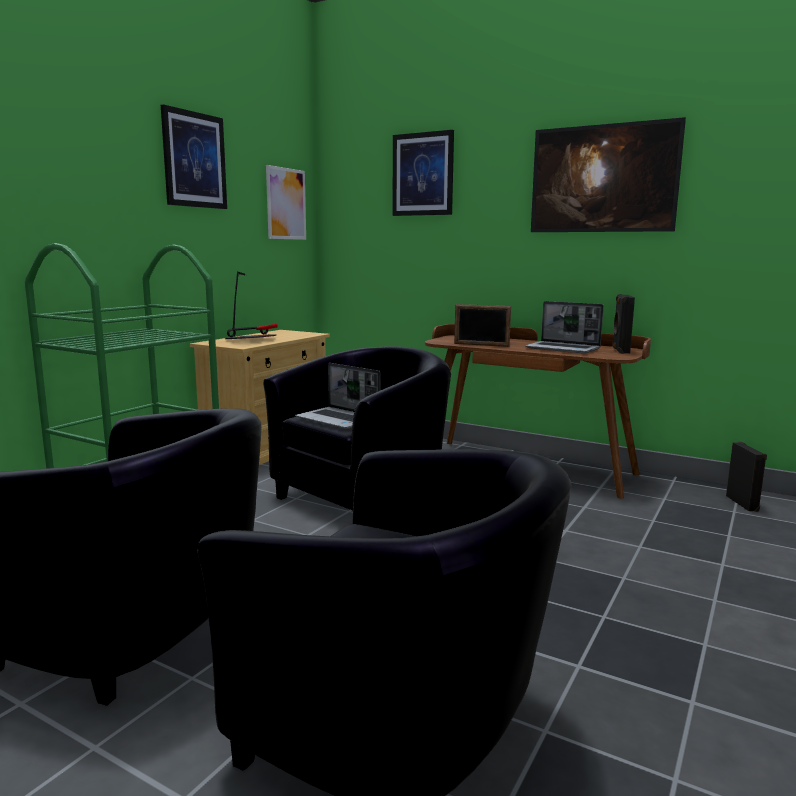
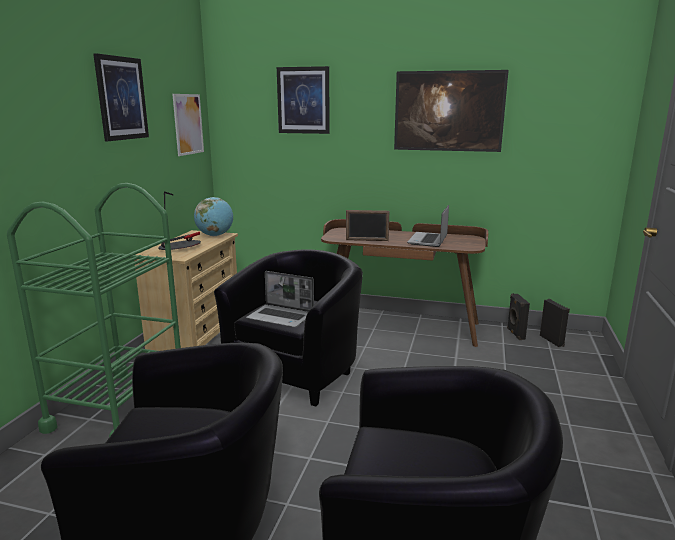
camera: 15 degrees left, 5 degrees up
laptop [525,301,604,354] -> laptop turned 90 degrees clockwise [407,205,449,247]
black speaker [612,294,635,354] -> black speaker moved to [507,293,530,340]
none -> globe [194,197,233,236]

